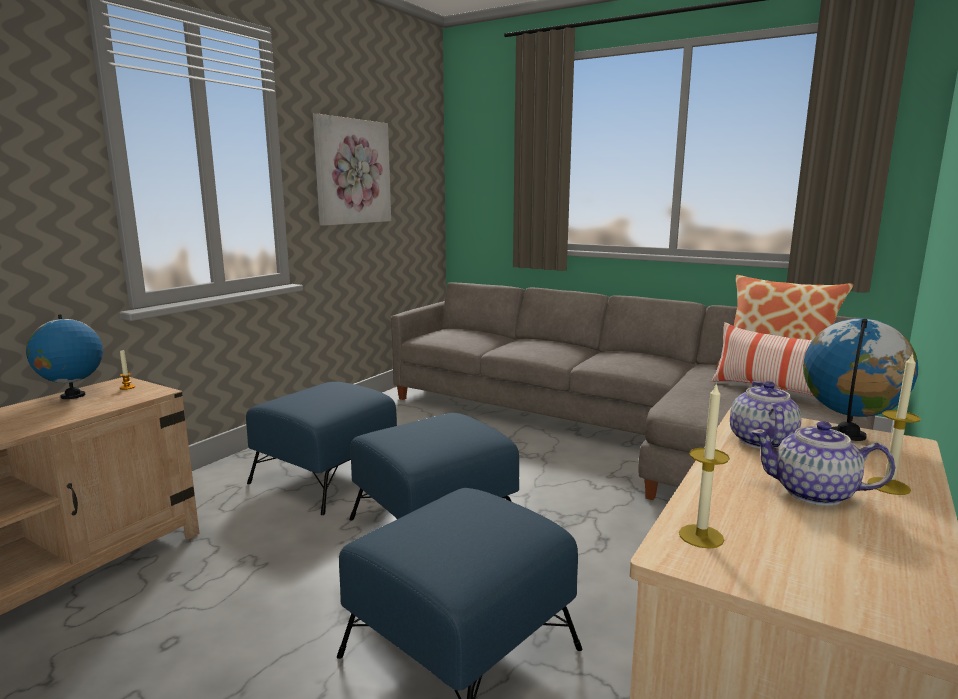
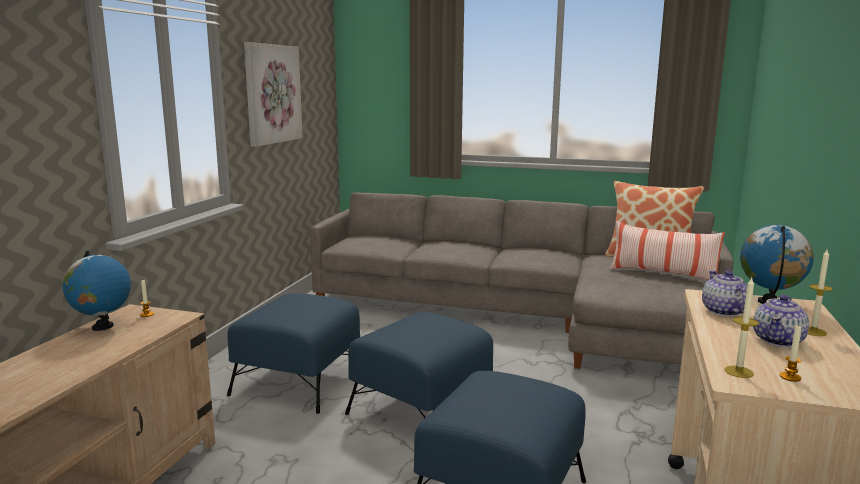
camera: 15 degrees left, 0 degrees up
teapot [750,421,895,506] -> teapot turned 60 degrees counterclockwise [753,295,809,347]
none -> candle [780,324,801,382]

